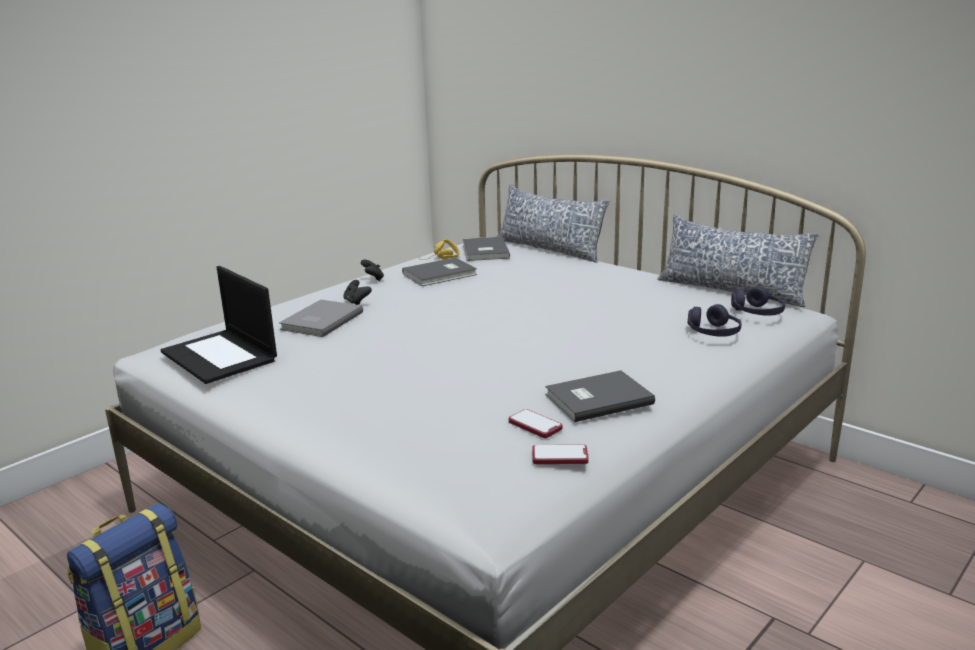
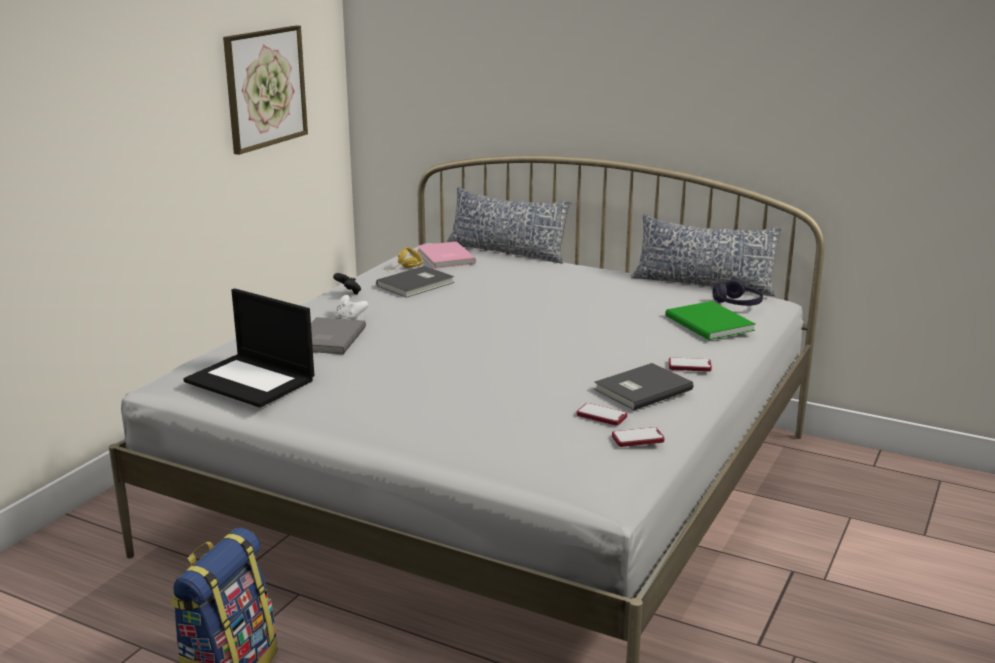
camera: 15 degrees left, 0 degrees up
black game controller [343,280,372,305] -> white game controller [336,295,369,320]
grey book [463,237,510,261] -> pink book [417,241,476,269]
purple headphones [688,304,742,337] -> green book [665,301,756,340]
none -> picture [223,25,308,155]
none -> phone [669,357,712,372]

